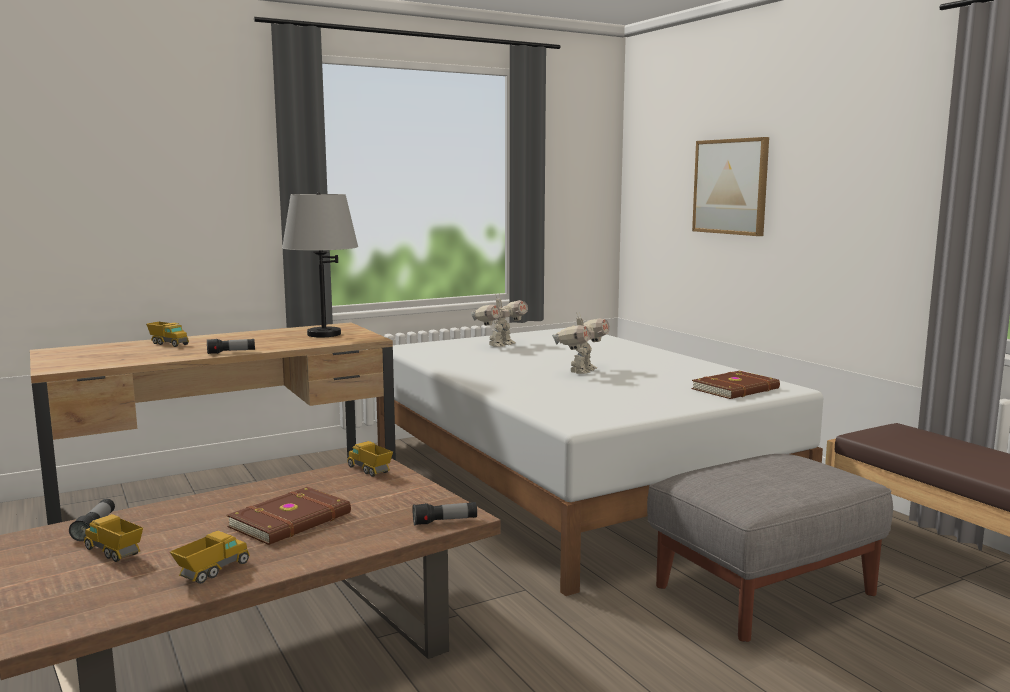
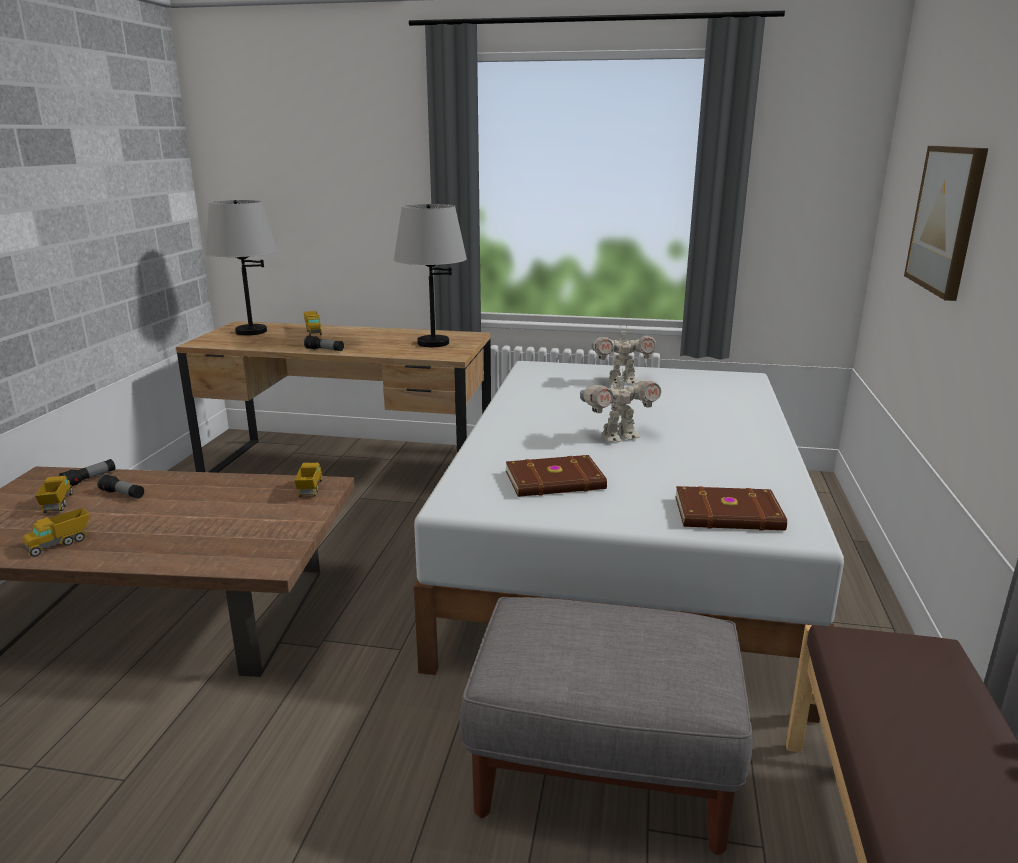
camera: 40 degrees right, 10 degrees up
toy truck [170,530,250,584] -> toy truck turned 150 degrees clockwise [22,508,90,557]
brown book [227,487,351,545] -> brown book moved to [506,455,607,497]
flashlight [413,502,477,526] -> flashlight moved to [97,474,144,499]
none -> grey table lamp [205,200,277,336]

